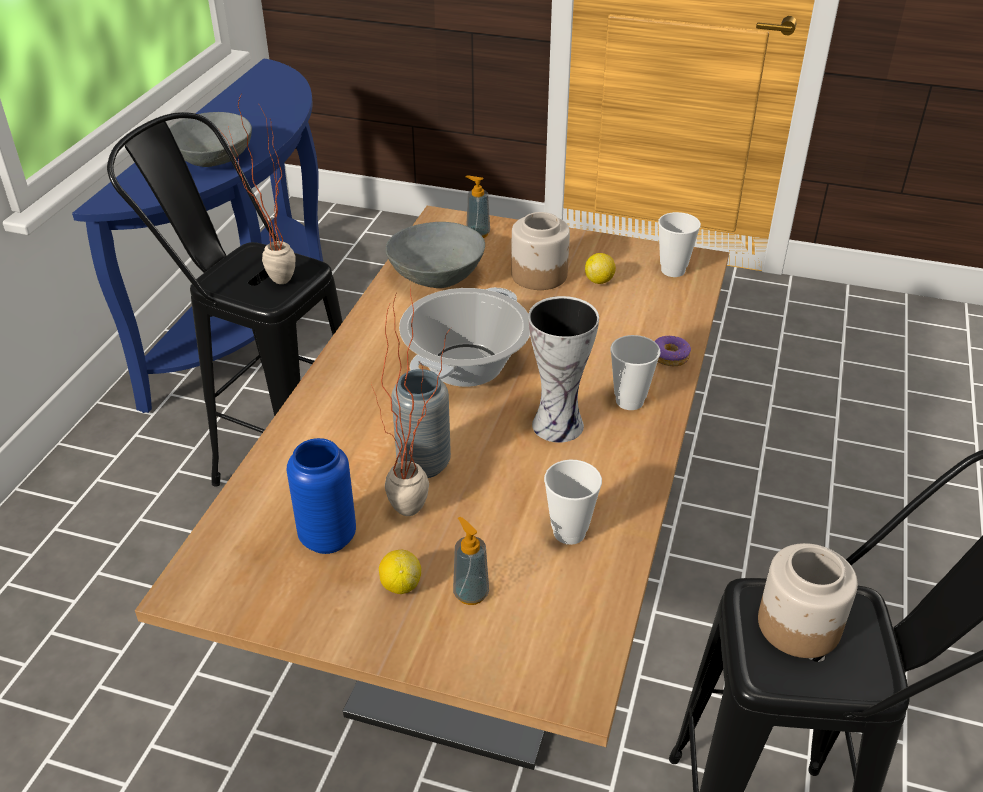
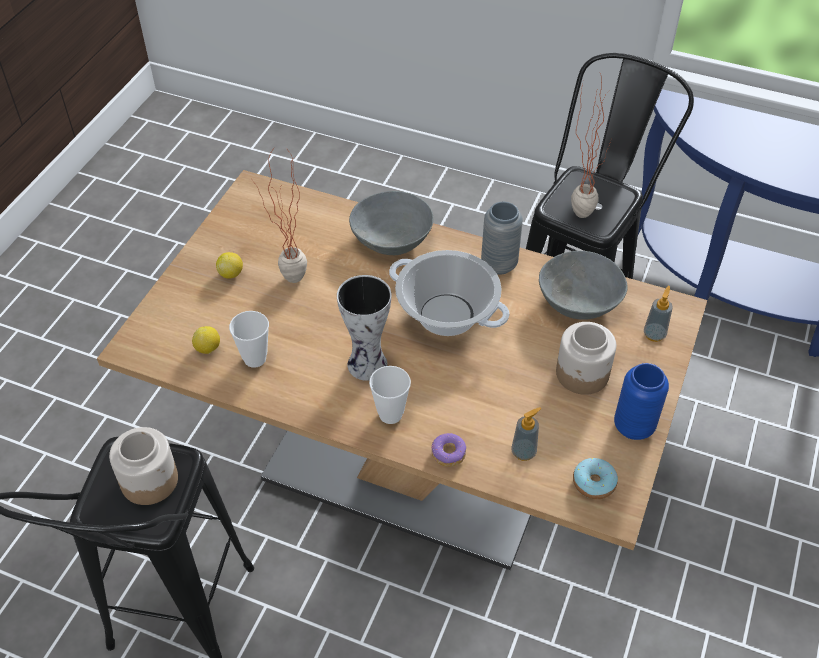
camera: 95 degrees right, 10 degrees up
grey bowl [169,112,252,167] -> grey bowl moved to [349,191,433,255]
blue vase [286,438,356,554] -> blue vase moved to [614,363,669,440]
grey vase [391,369,451,478] -> grey vase moved to [481,202,523,275]
soap dispenser [453,517,489,605] -> soap dispenser moved to [512,407,541,461]
lemon [585,253,616,284] -> lemon moved to [192,326,220,354]
cup [658,212,701,277] -> donut [573,458,618,499]

